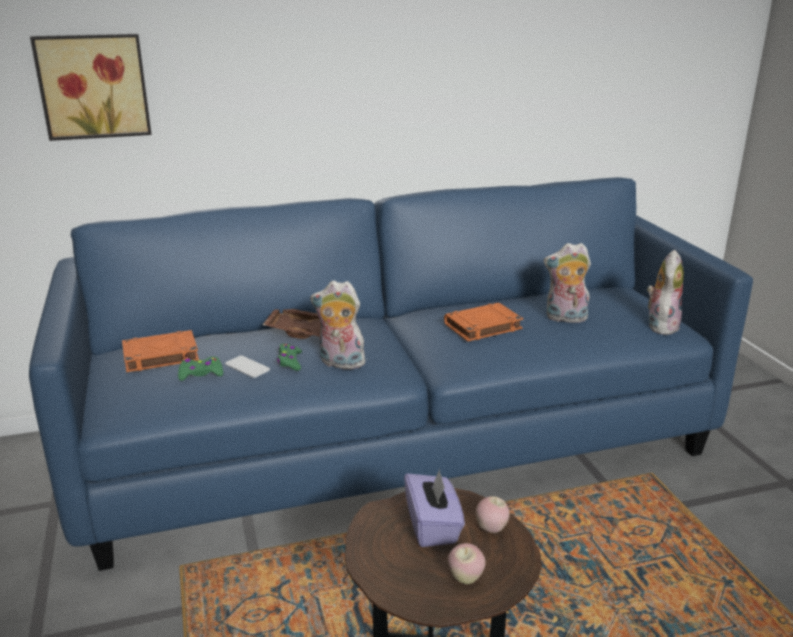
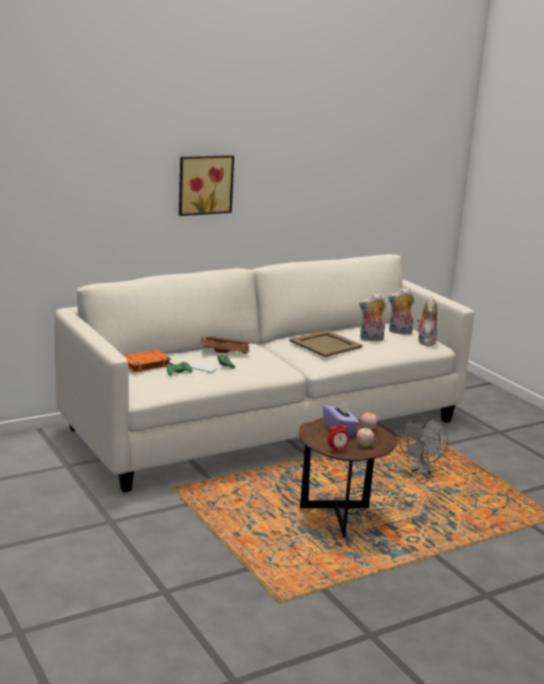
camera: 15 degrees left, 5 degrees down
blue sofa [29,177,753,571] -> white sofa [54,254,475,493]
picture [30,34,151,141] -> picture moved to [179,155,234,216]
plush toy [310,281,366,369] -> plush toy moved to [388,288,415,334]
orange book [444,303,523,342] -> beige tray [289,330,363,357]
none -> alarm clock [328,420,349,452]
none -> grey fan [399,417,448,475]

